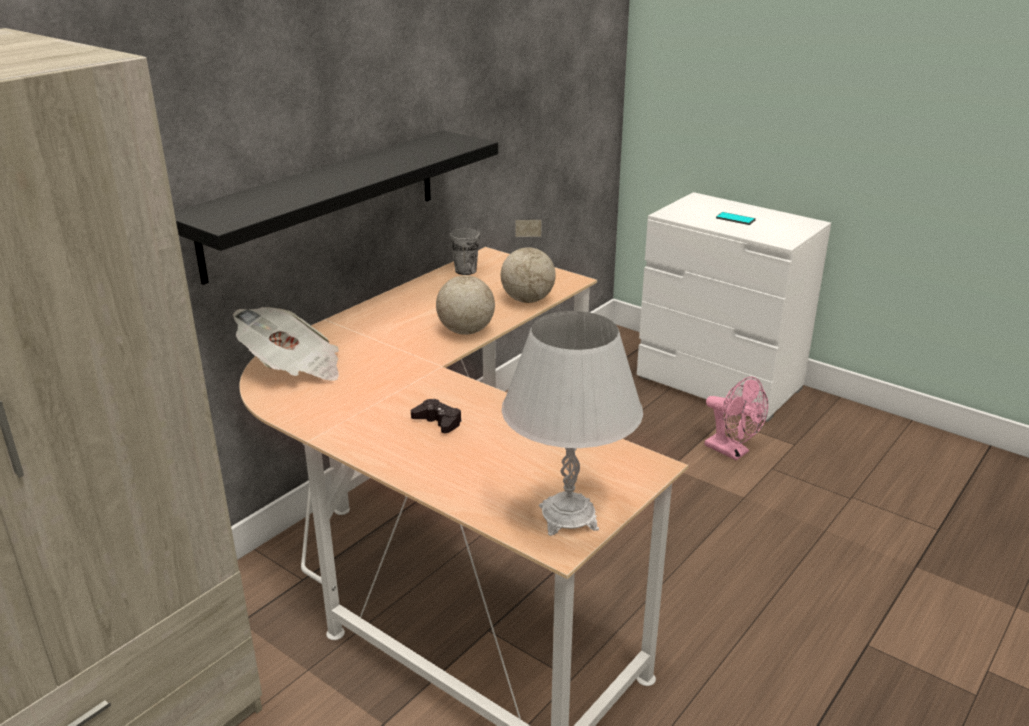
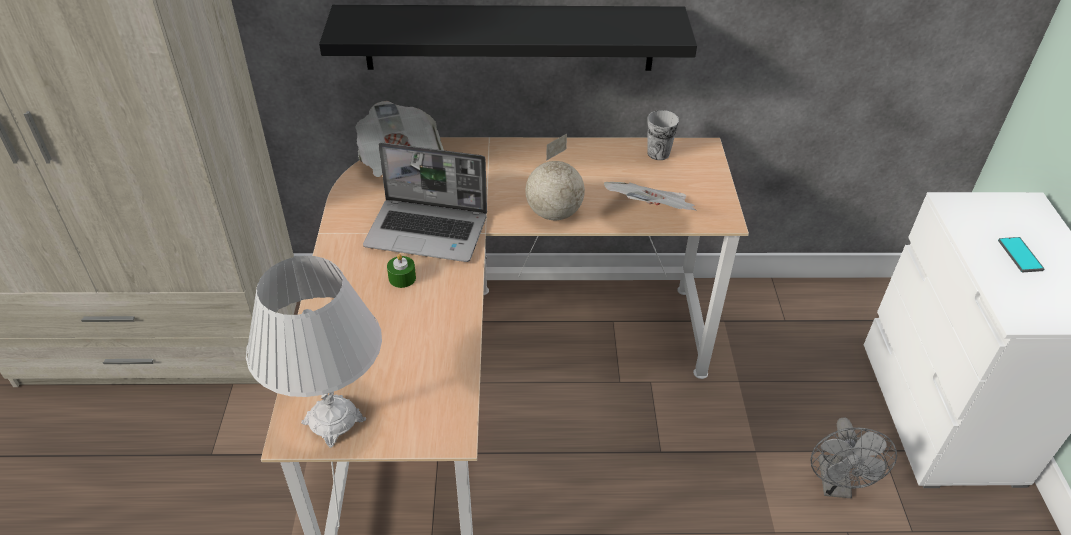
camera: 50 degrees right, 15 degrees up
black game controller [411,399,462,433] -> green candle [387,254,416,288]
globe [501,220,556,303] -> newspaper [604,182,697,211]
pink fan [704,377,768,460] -> grey fan [810,418,897,498]
none -> laptop [363,142,487,262]

